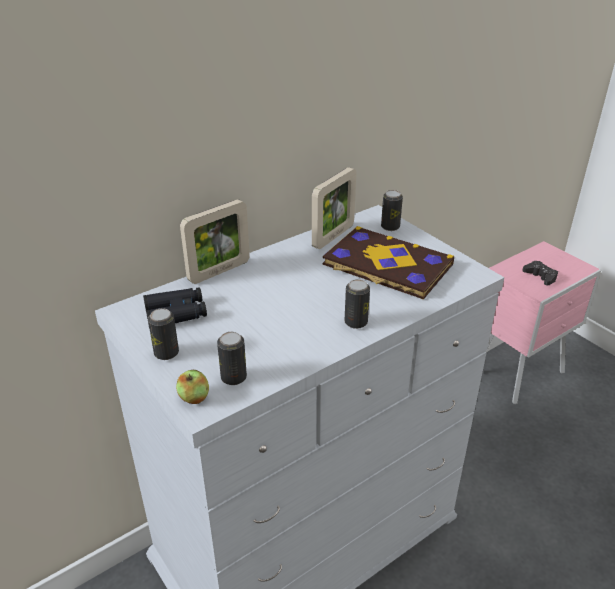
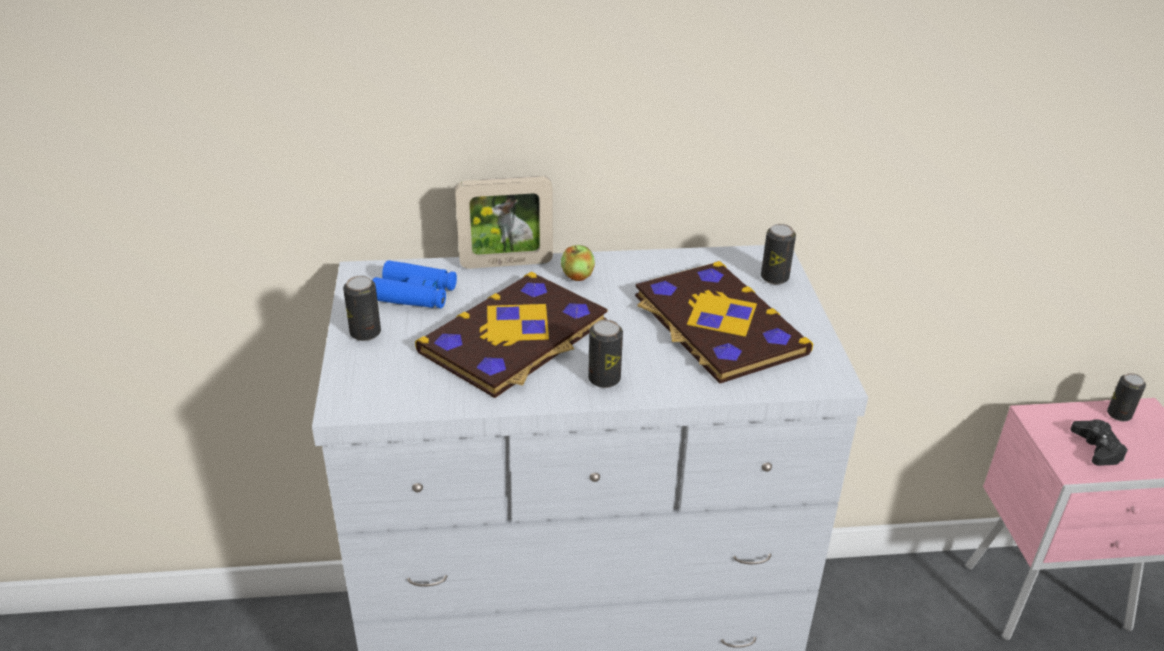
camera: 30 degrees right, 0 degrees up
black binoculars [143,288,207,325] -> blue binoculars [372,260,457,308]
apple [176,370,209,404] -> apple moved to [561,245,595,281]
can [217,332,247,385] -> can moved to [1107,373,1146,421]
picture frame [312,167,356,249] -> none
none -> book [415,272,607,398]

